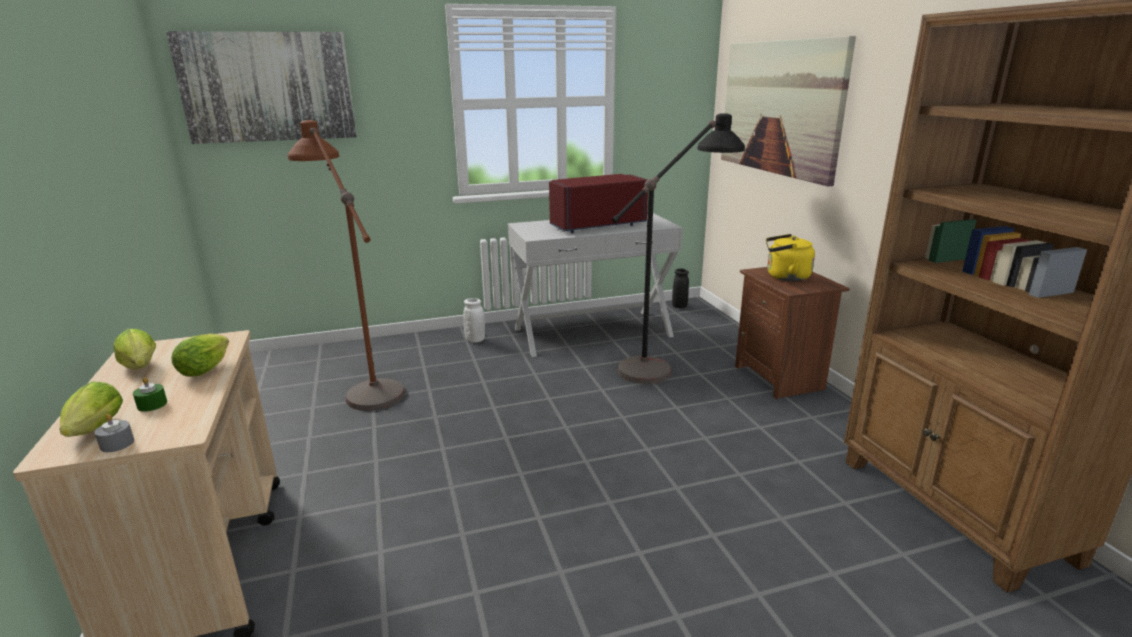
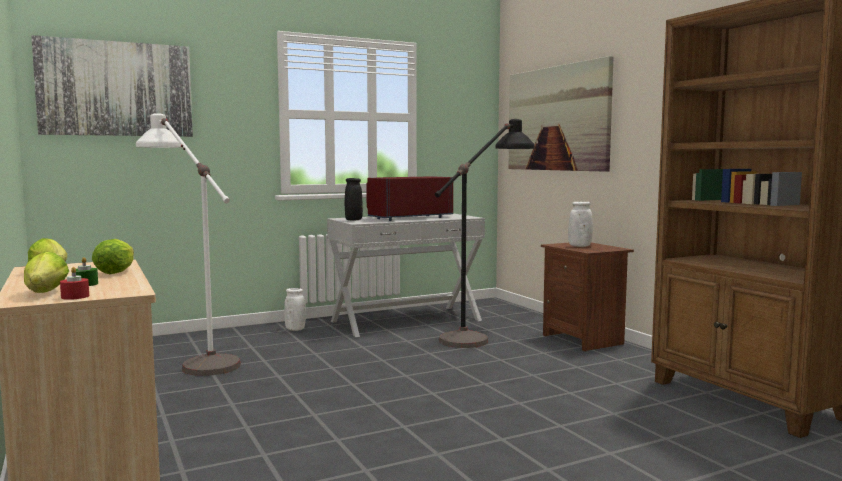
camera: 10 degrees left, 15 degrees down
grey candle [94,414,134,452] -> red candle [60,267,89,300]
brown floor lamp [288,120,405,411] -> white floor lamp [136,113,241,376]
black vase [672,268,689,308] -> black vase moved to [345,178,363,220]
yellow kettle [766,234,815,281] -> white vase [568,202,593,247]

